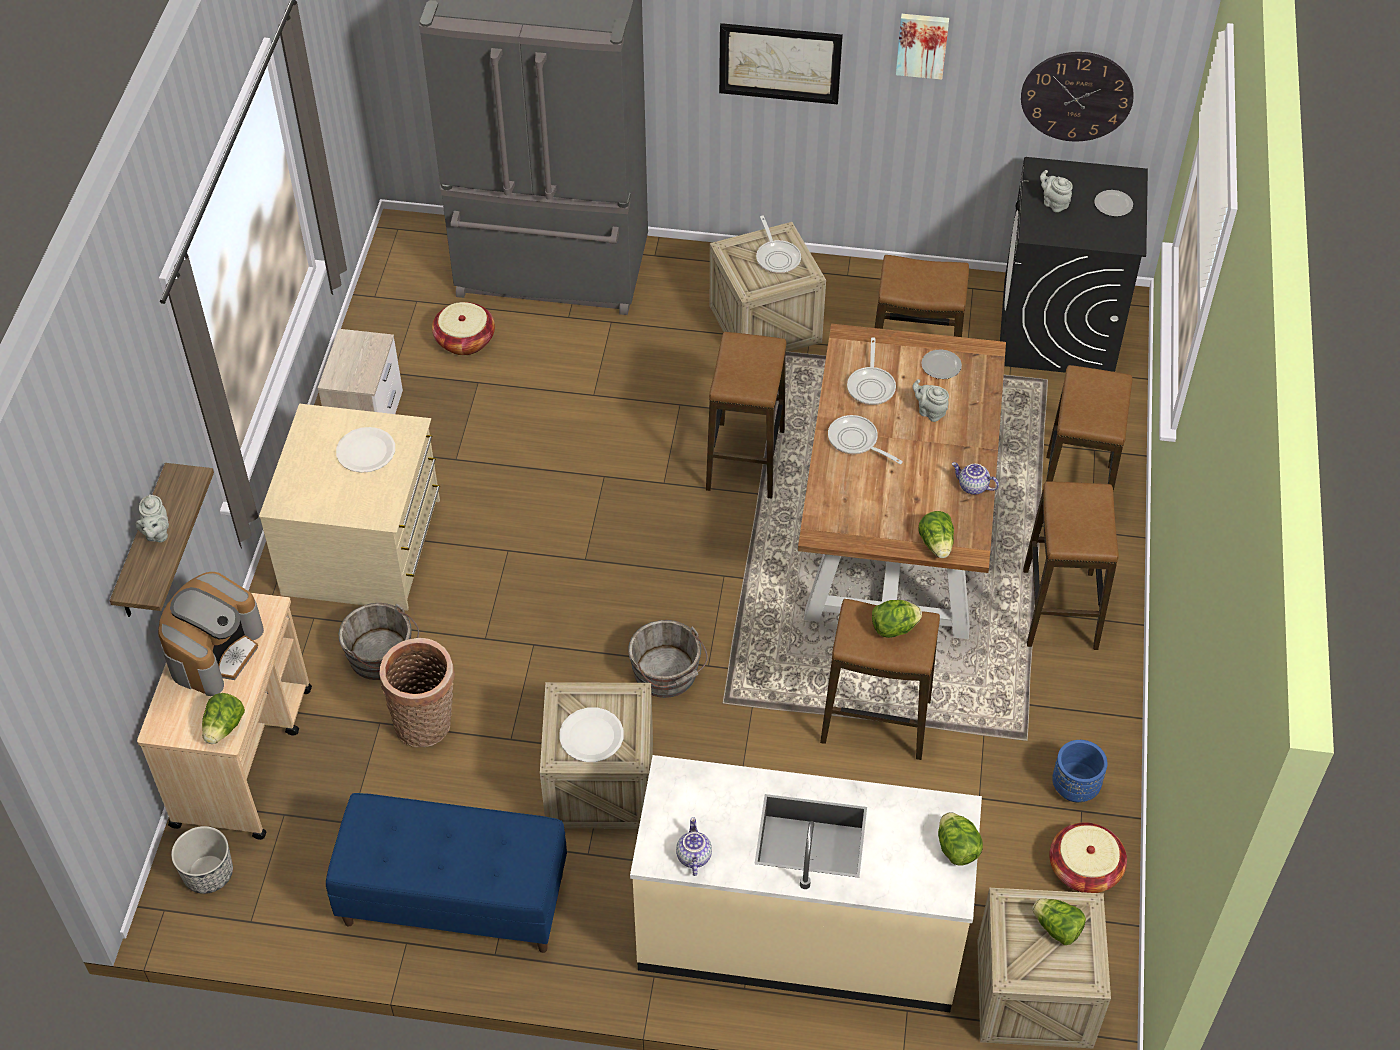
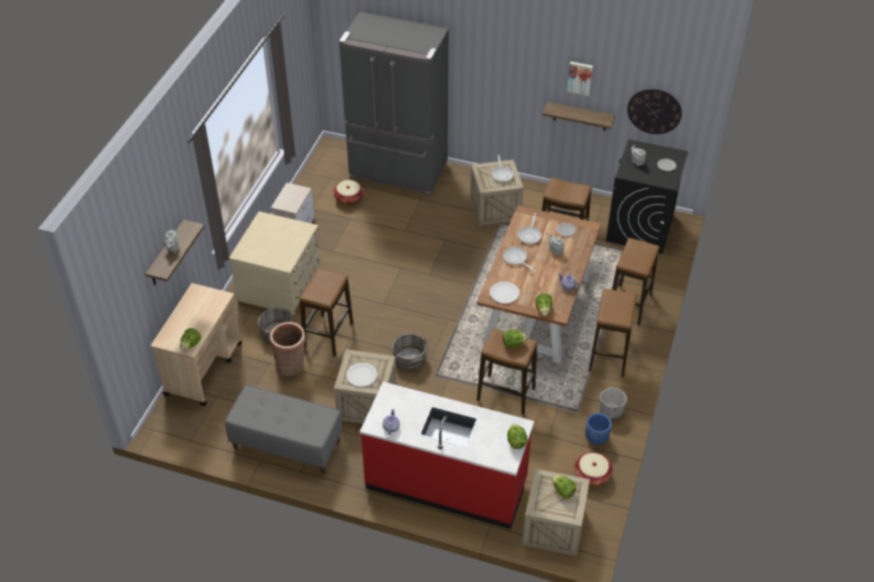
camera: 10 degrees right, 5 degrees down
coffee machine [158,572,264,696] -> none
planter [171,826,233,894] -> planter moved to [600,387,627,419]
blue bench [326,793,567,953] -> grey bench [225,385,342,474]
white plate [336,427,395,473] -> white plate moved to [490,282,520,304]
beige counter [630,755,982,1012] -> red counter [360,382,534,529]
stool [706,332,786,499] -> stool moved to [300,268,353,357]
picture [719,23,843,105] -> none
none -> shelf [542,102,615,131]

